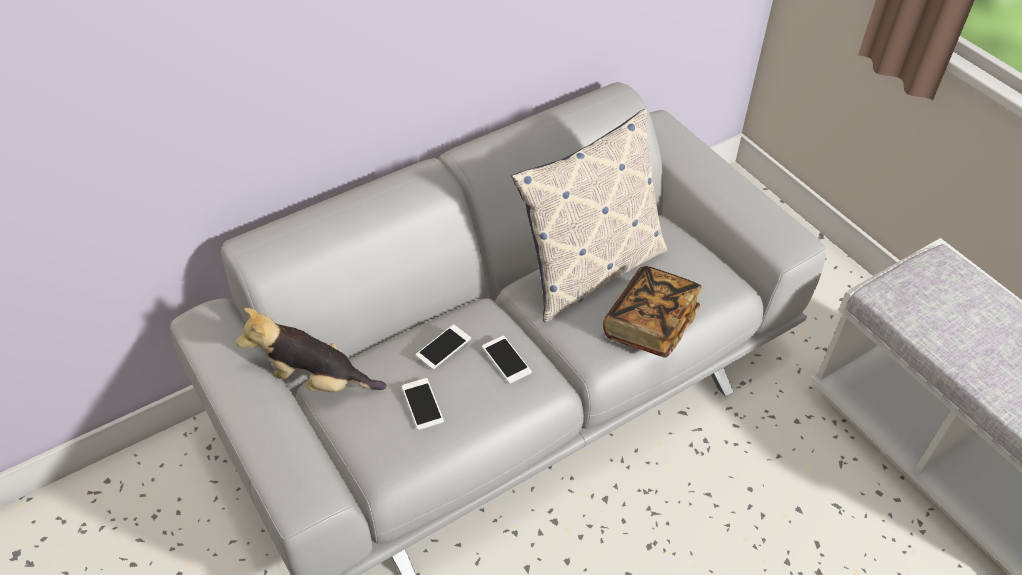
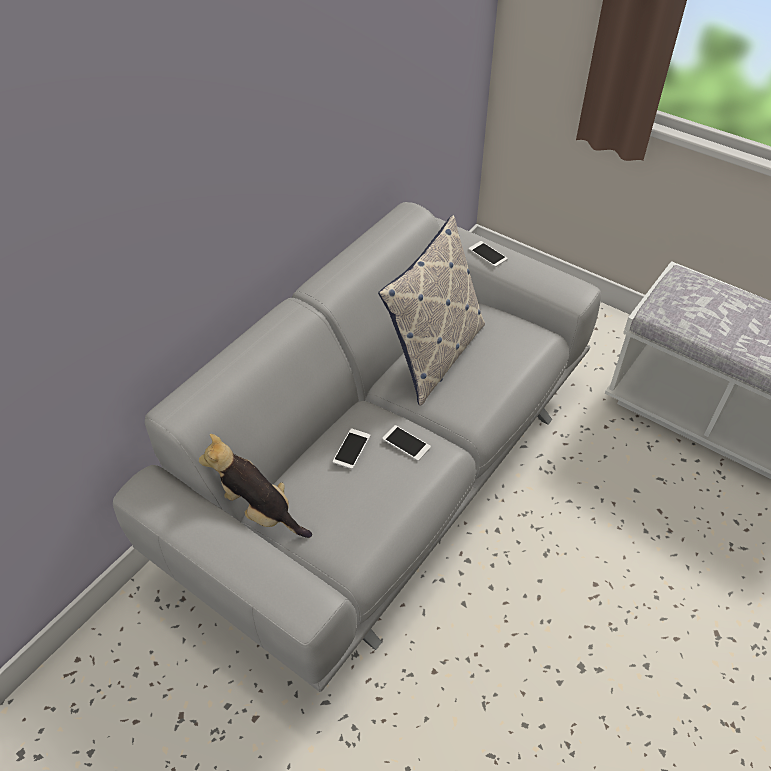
camera: 20 degrees left, 0 degrees up
plush toy [236,308,386,392] -> plush toy turned 45 degrees clockwise [199,434,312,538]
phone [402,378,444,430] -> phone moved to [469,241,508,267]
book [603,266,702,358] -> none

